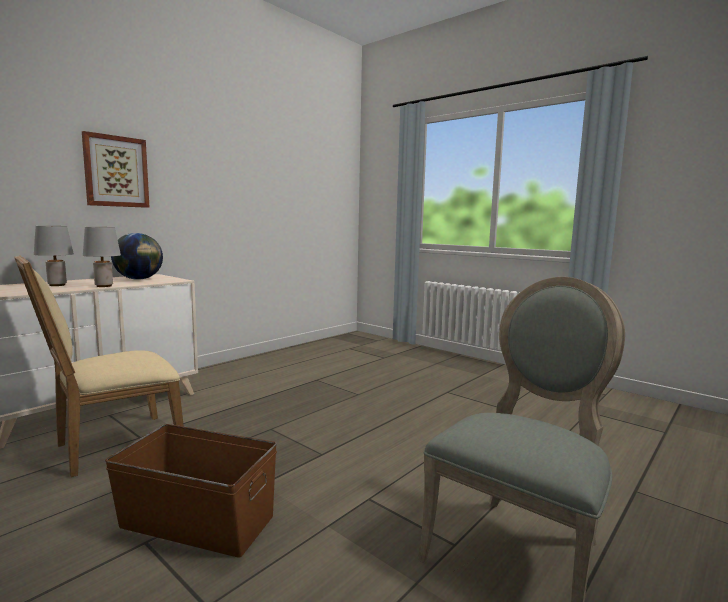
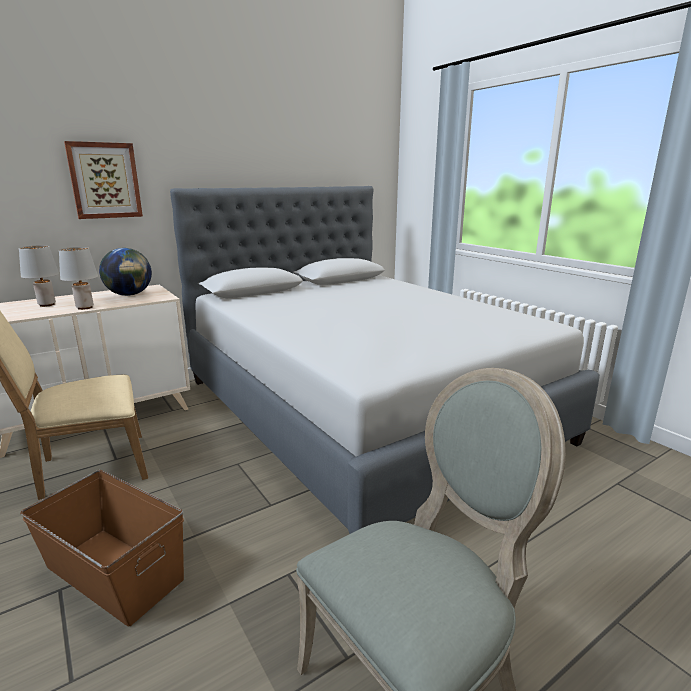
camera: 15 degrees right, 10 degrees up
none -> grey bed [170,186,600,534]

